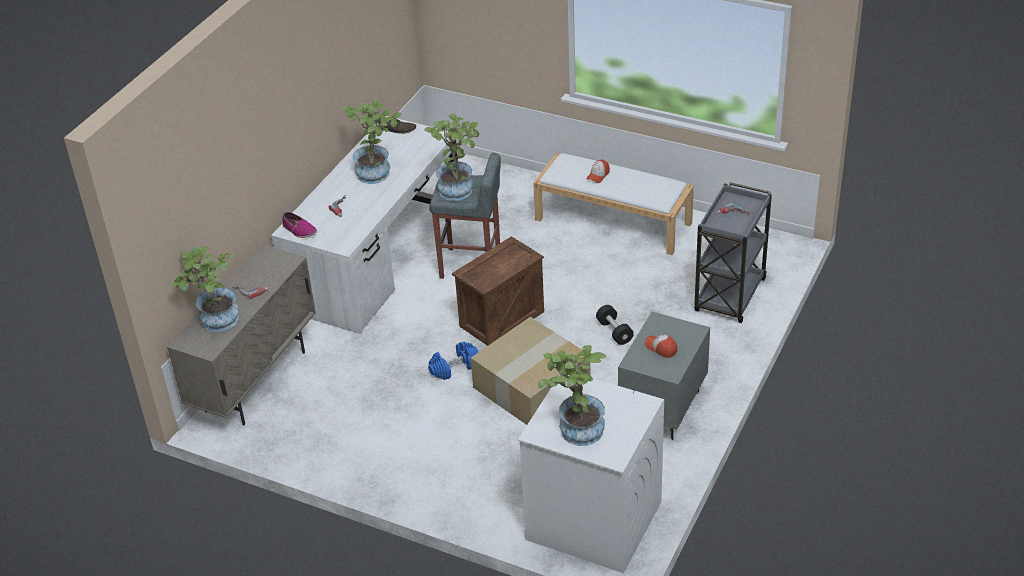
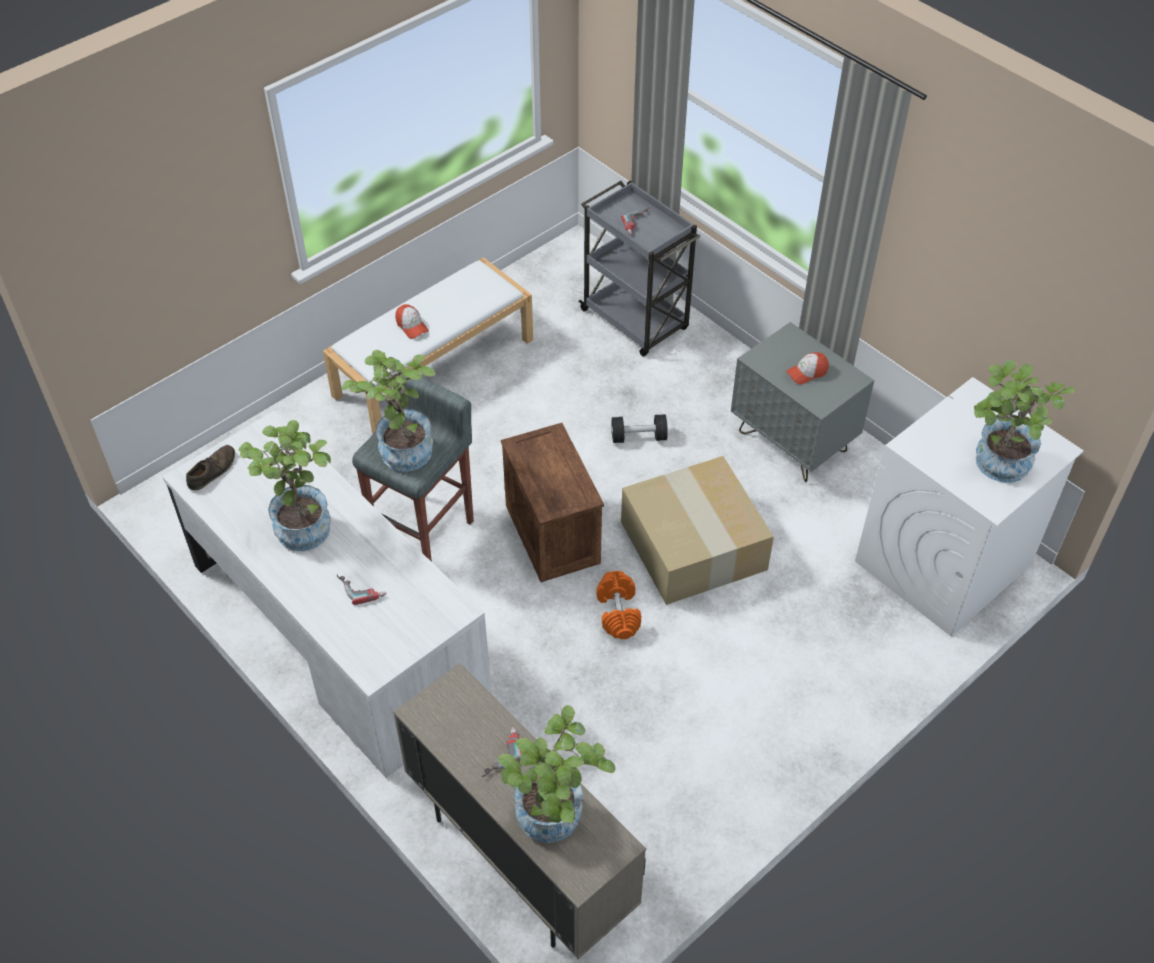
camera: 70 degrees left, 10 degrees up
shoe [282,212,317,238] -> none
blue dumbbell [428,342,478,380] -> orange dumbbell [596,571,641,639]

